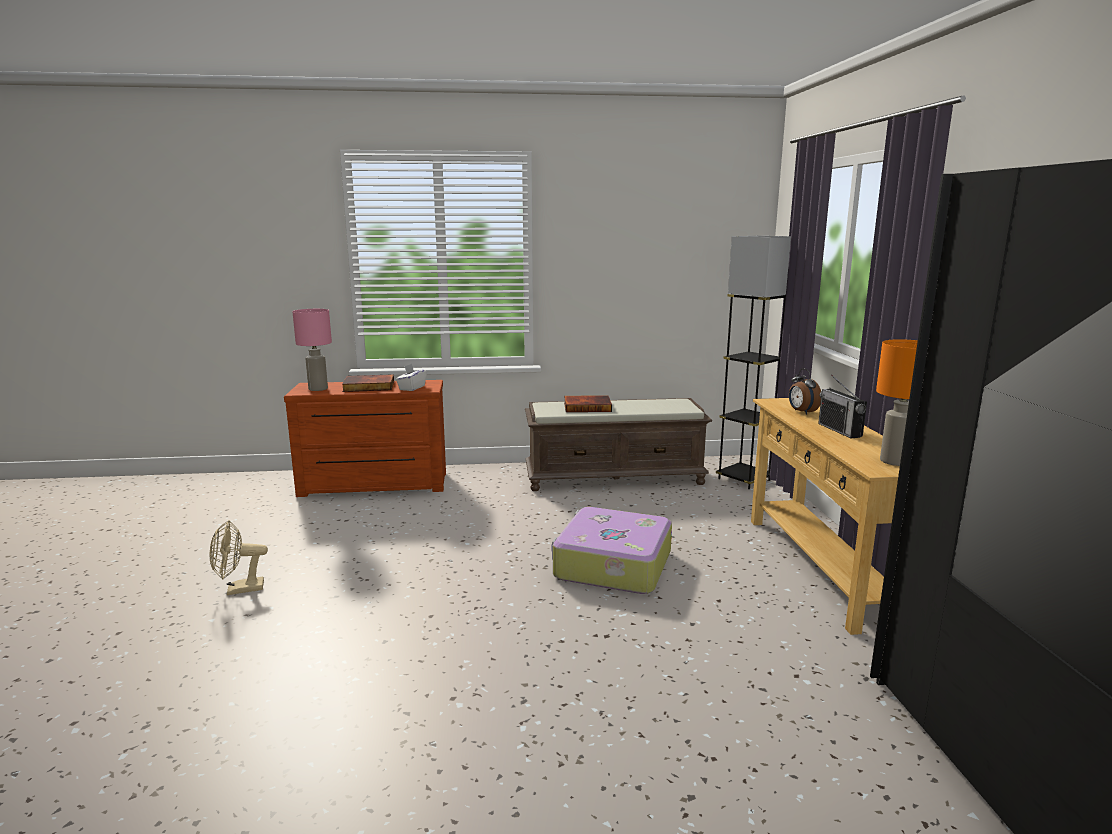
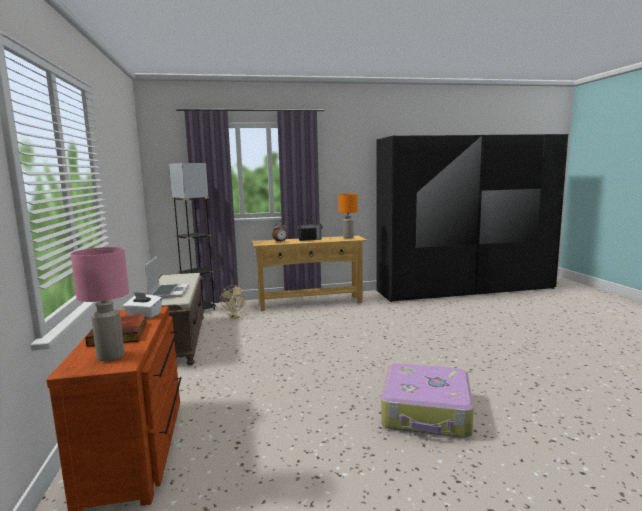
camera: 95 degrees left, 5 degrees down
beige fan [209,520,268,595] -> beige fan moved to [220,285,247,319]
suitcase [552,507,672,594] -> suitcase moved to [381,363,474,438]
book [564,395,612,412] -> laptop [145,257,189,298]

